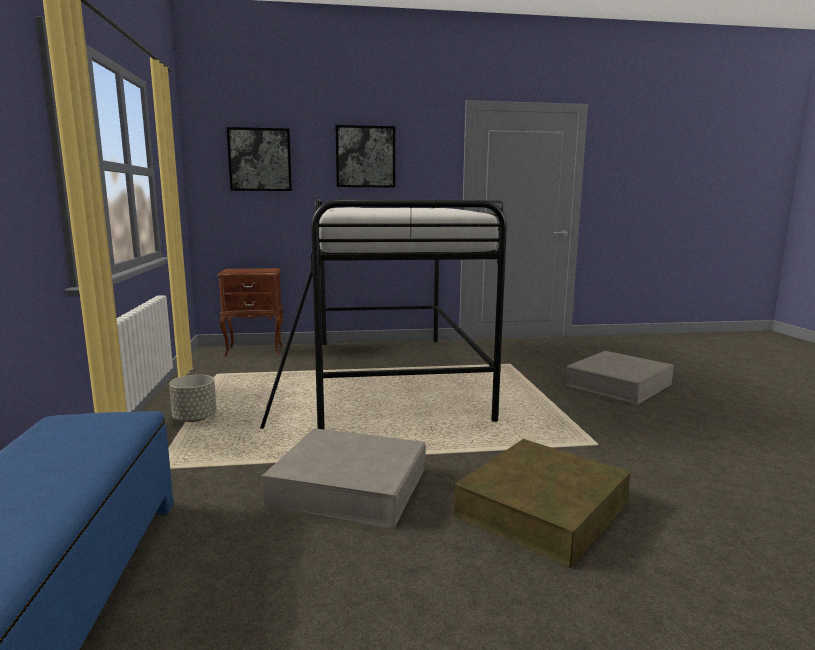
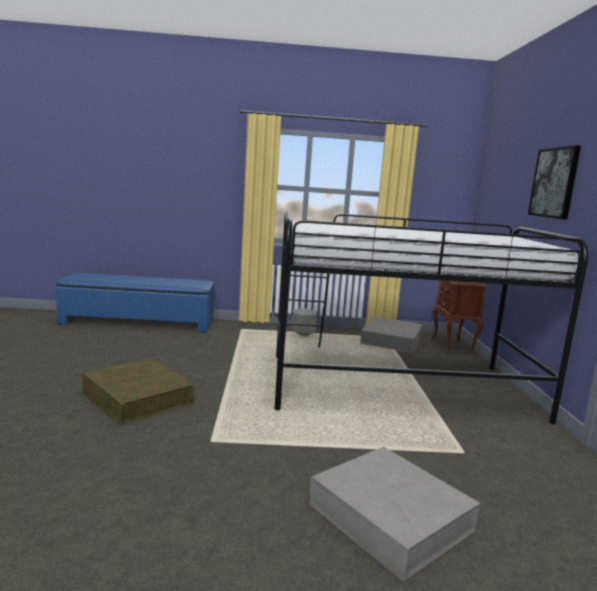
camera: 95 degrees right, 0 degrees up
picture [227,127,292,191] -> none
grey storage box [262,428,426,529] -> grey storage box moved to [360,317,422,354]

